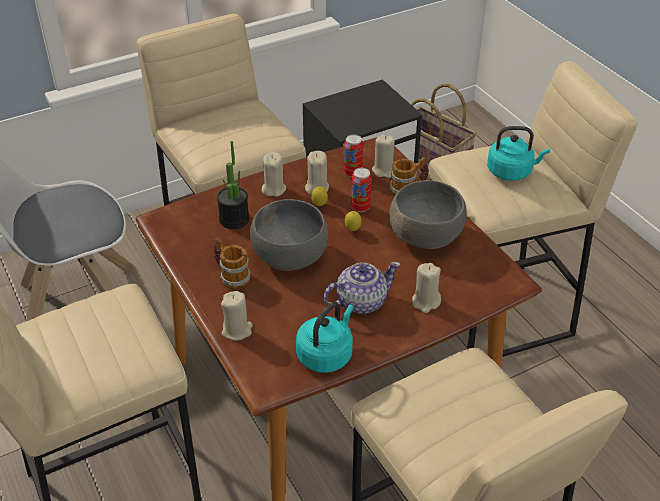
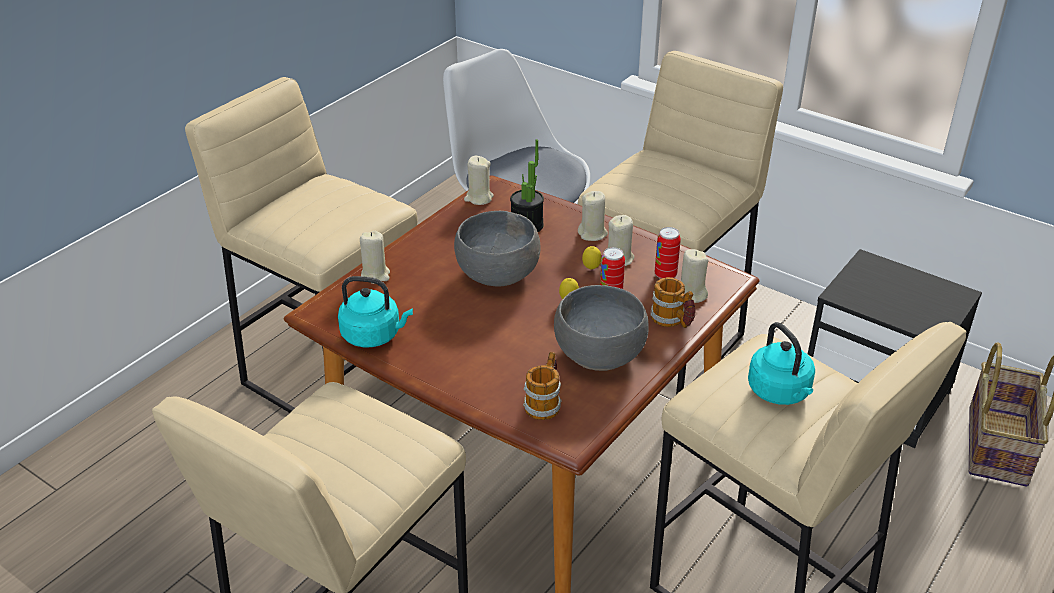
camera: 65 degrees right, 5 degrees down
mug [214,238,251,289] -> mug moved to [523,352,562,420]
teapot [323,262,400,314] -> none
beige candle [412,263,441,313] -> beige candle moved to [464,156,494,205]

